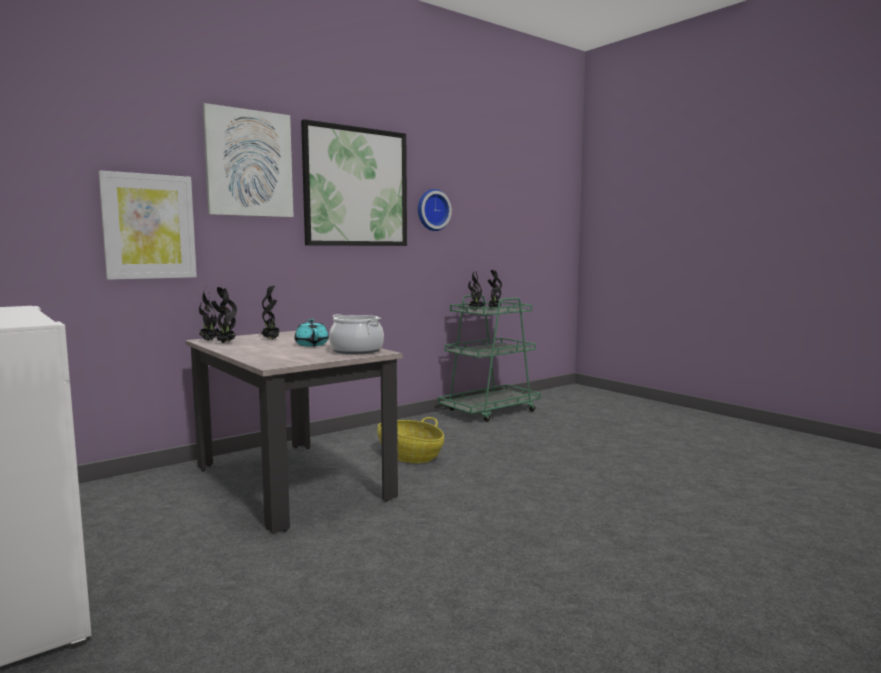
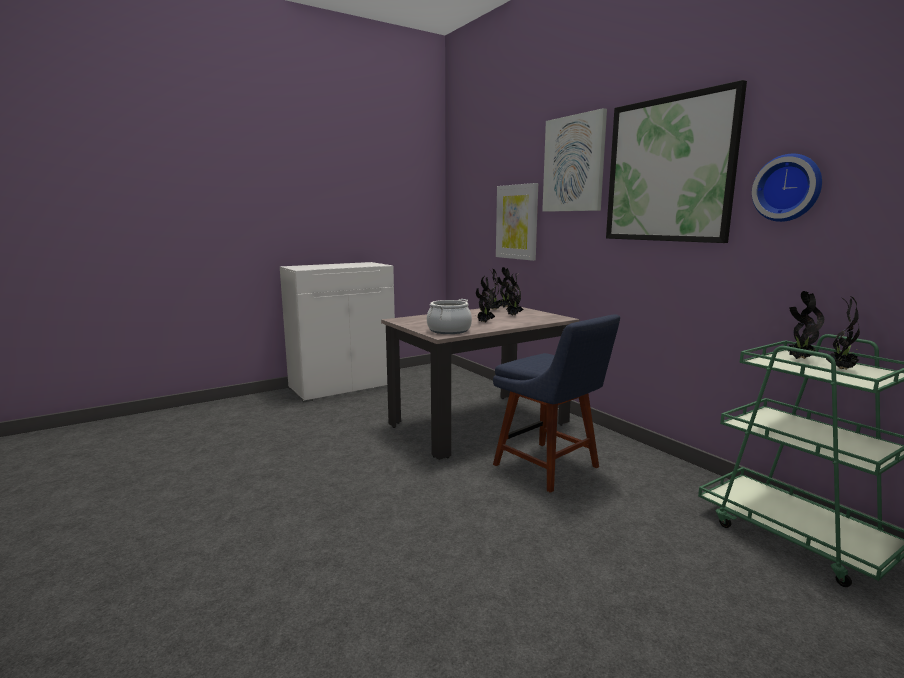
camera: 95 degrees right, 5 degrees up
turquoise teapot [294,319,329,346] -> potted plant [476,276,495,322]
basket [377,417,444,463] -> blue chair [493,314,620,493]

